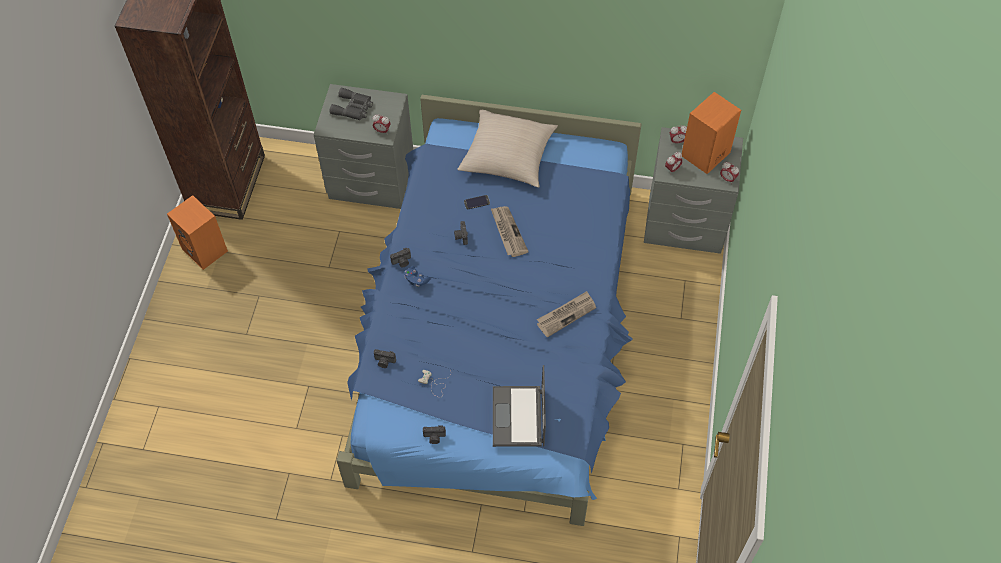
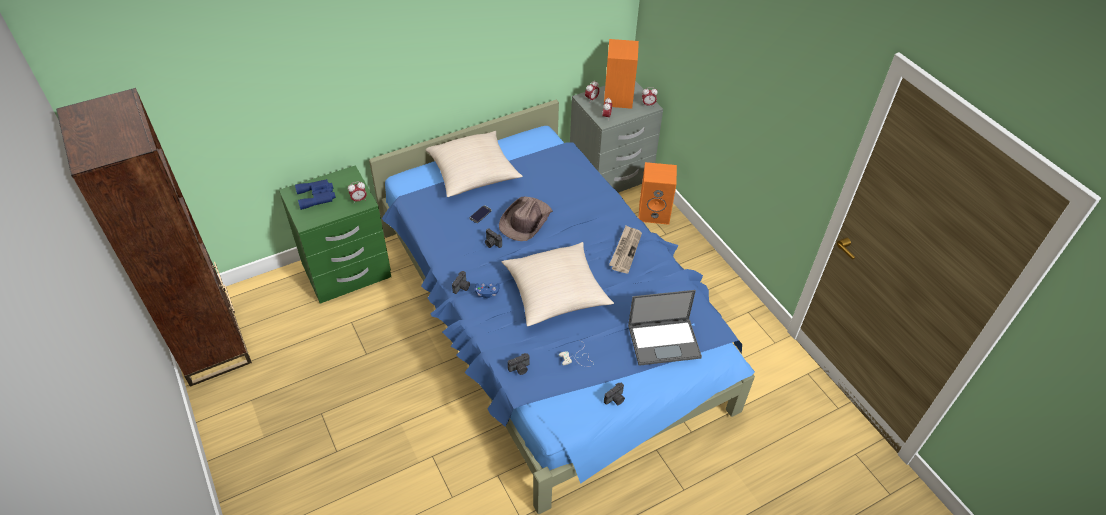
camera: 40 degrees left, 10 degrees down
orange speaker [167,195,228,270] -> orange speaker moved to [639,162,677,225]
grey nightstand [314,84,413,209] -> green nightstand [279,165,391,304]
grey binoculars [329,88,373,120] -> blue binoculars [295,179,336,210]
newspaper [491,206,529,257] -> brown hat [499,197,553,241]
laptop [493,365,546,447] -> laptop turned 60 degrees counterclockwise [628,290,702,366]
none -> beige pillow [502,242,614,326]

